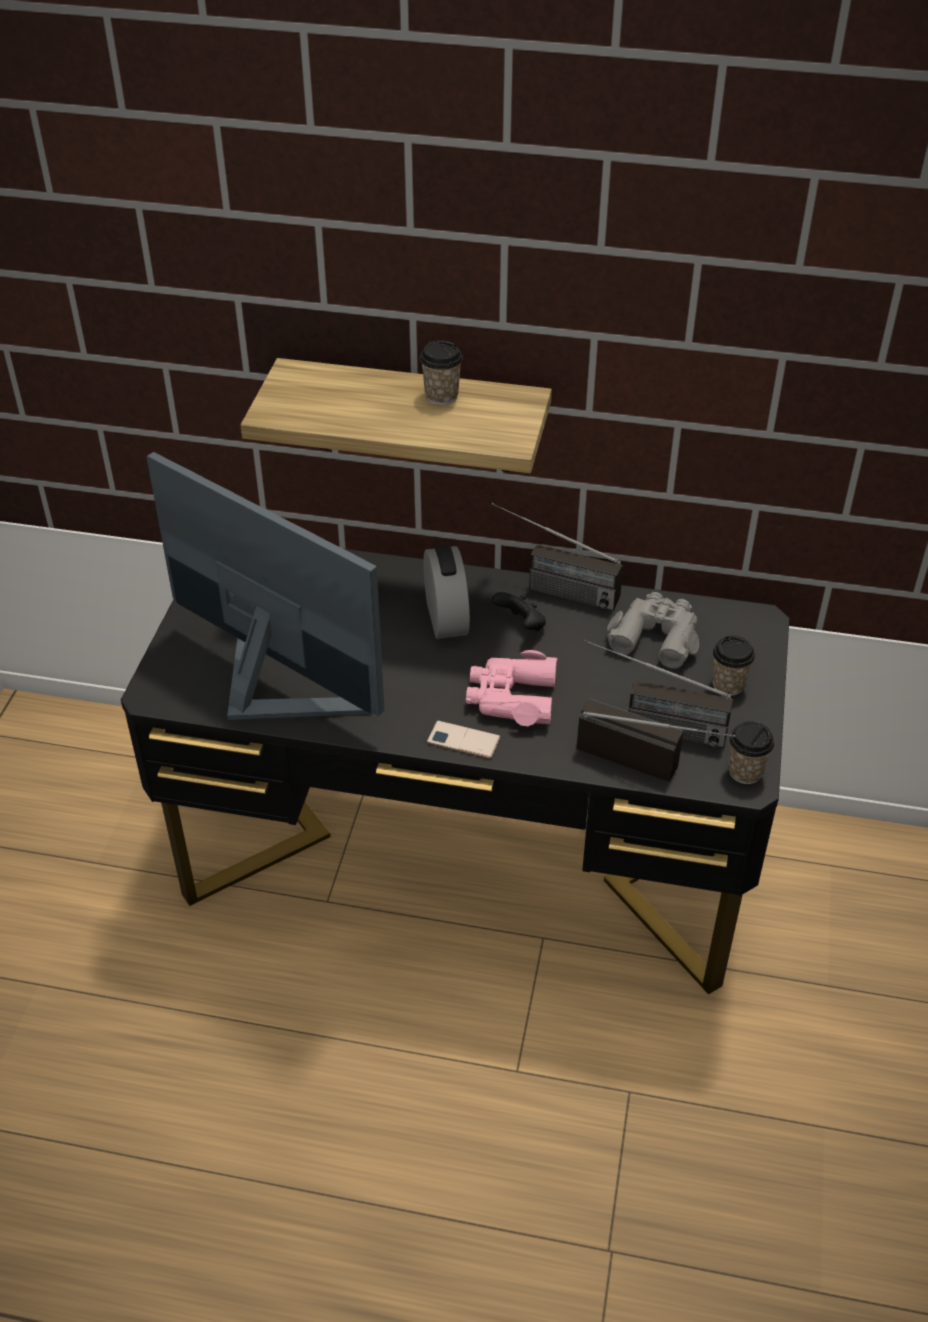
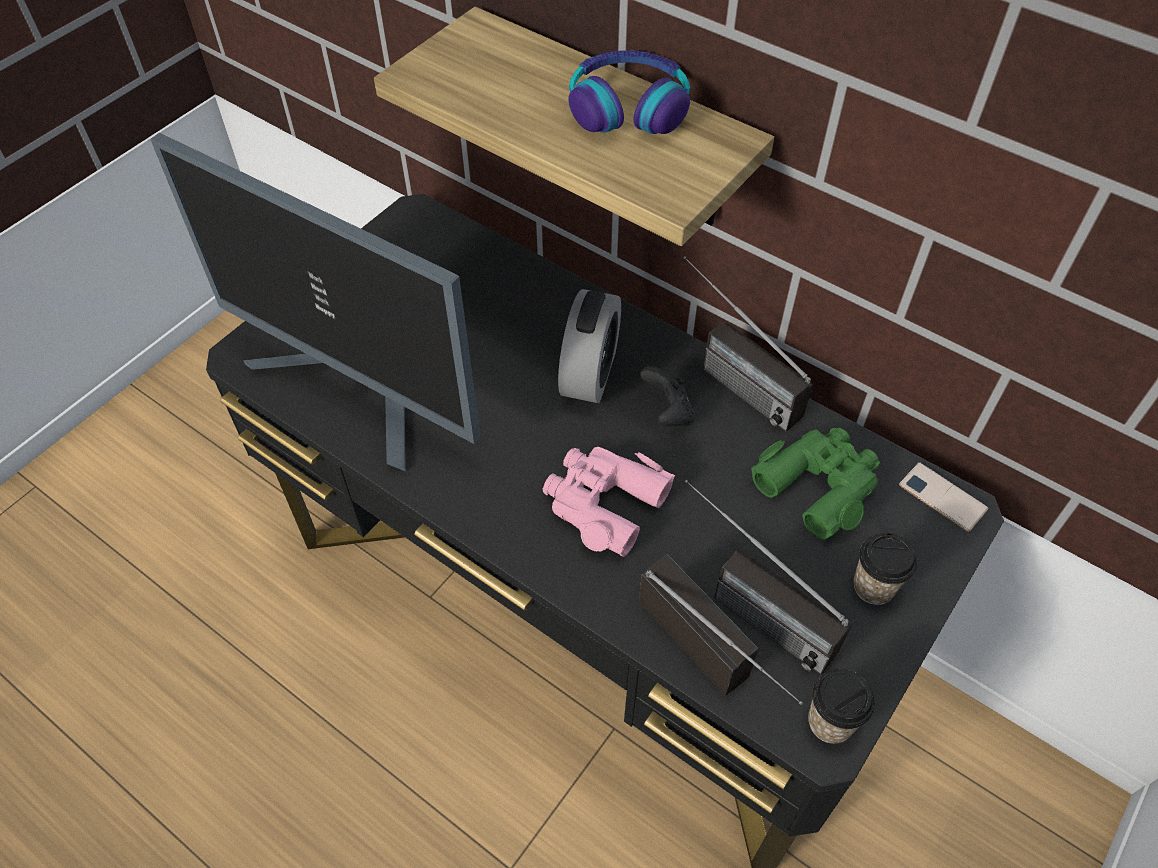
camera: 25 degrees right, 10 degrees up
monitor [146,452,385,720] -> monitor turned 150 degrees clockwise [150,133,480,471]
cup [420,340,463,405] -> headphones [568,50,690,134]
phone [427,721,500,759] -> phone moved to [899,462,988,532]
grey binoculars [607,592,699,669] -> green binoculars [751,428,880,540]

